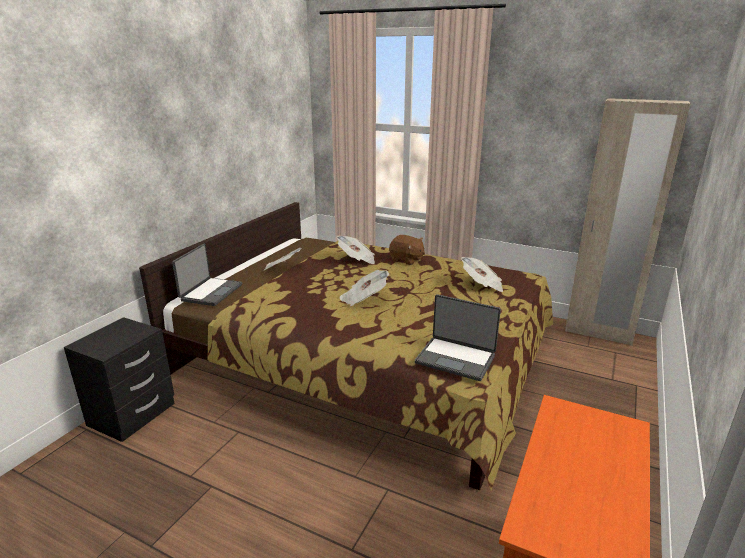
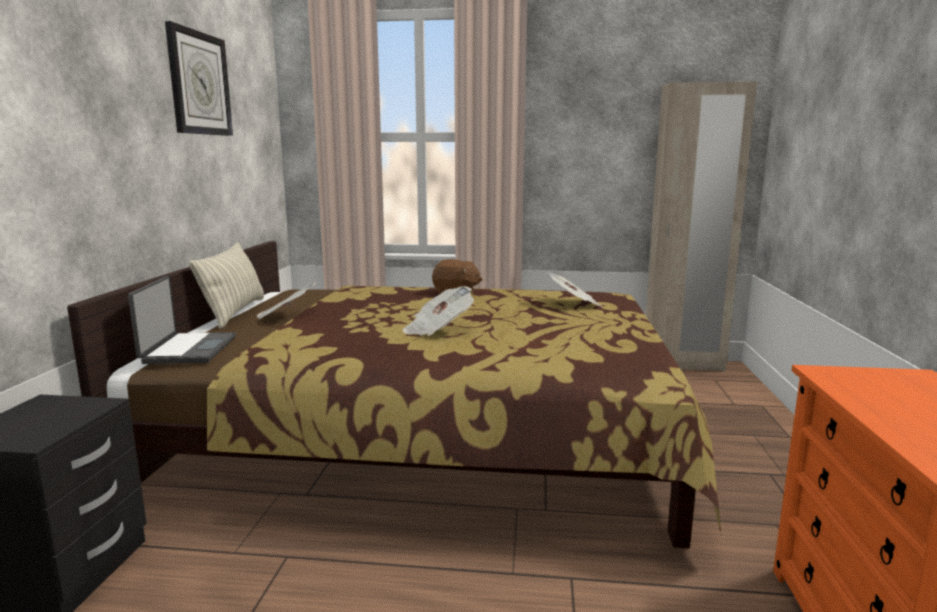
camera: 20 degrees left, 10 degrees down
newspaper [337,235,375,264] -> none
laptop [415,294,501,381] -> none
none -> wall clock [165,21,233,136]
none -> pillow [189,242,264,329]

